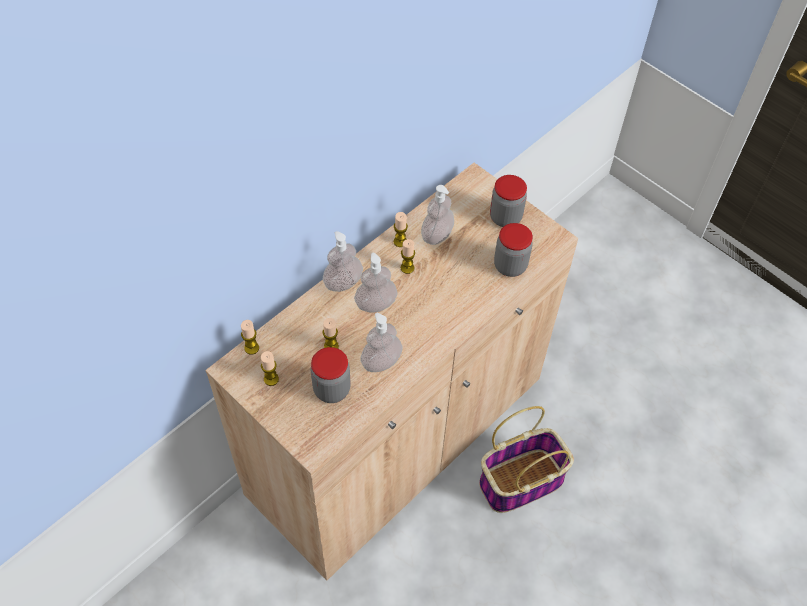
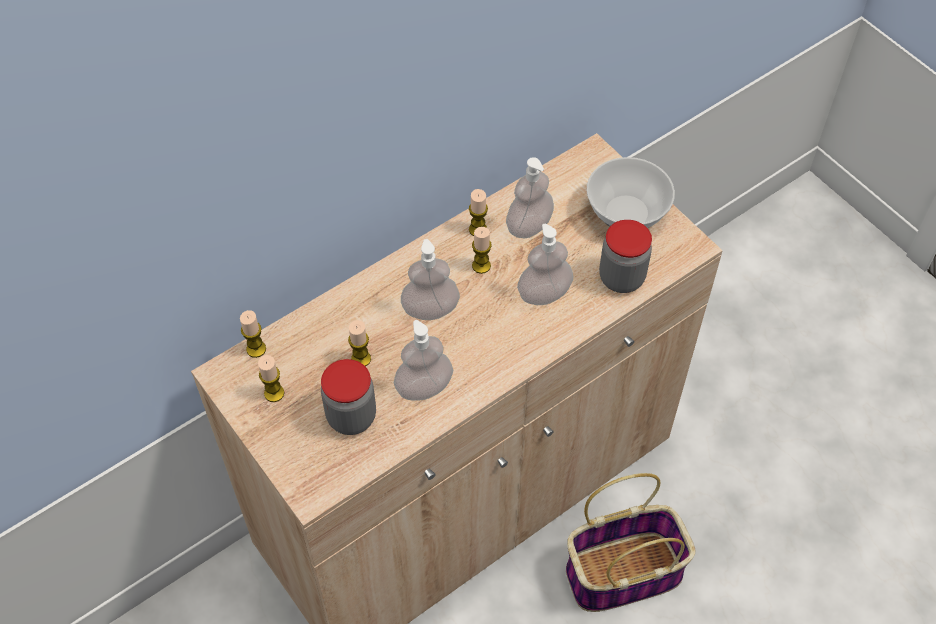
camera: 10 degrees right, 0 degrees up
soap dispenser [323,231,363,292] -> soap dispenser moved to [517,224,574,305]
jar [490,175,527,227] -> bowl [587,157,675,228]

